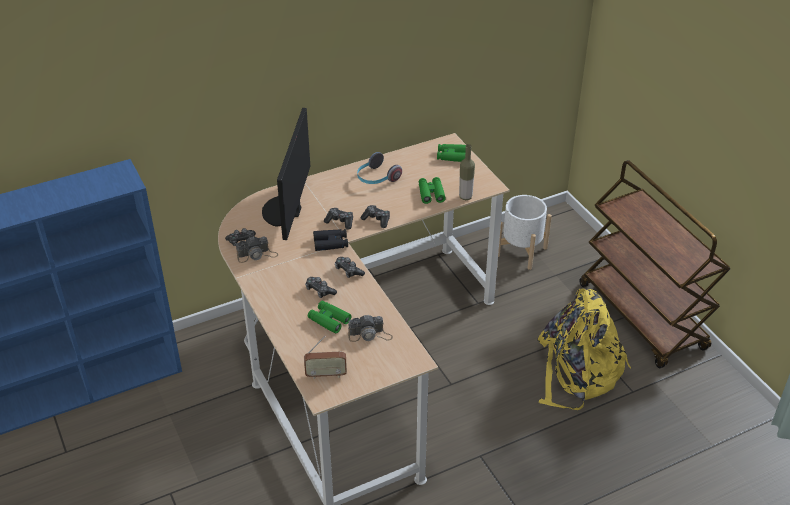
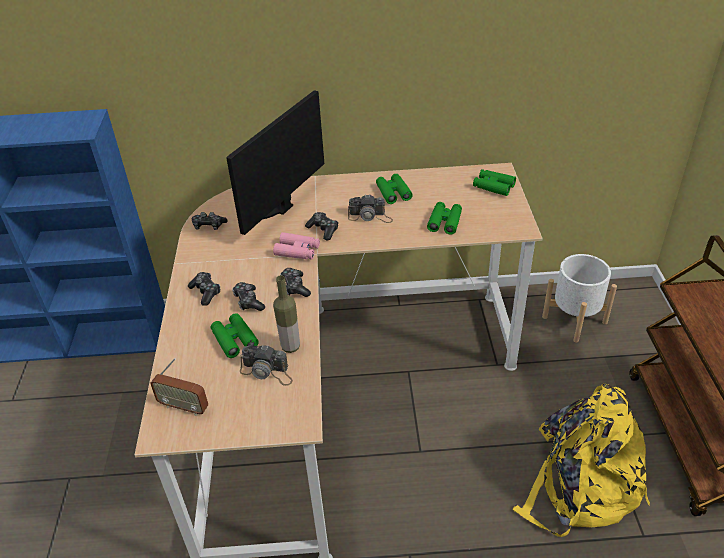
camera: 25 degrees right, 0 degrees up
camera [236,236,278,263] -> camera moved to [348,195,393,223]
black binoculars [313,229,348,251] -> pink binoculars [273,232,320,260]
headphones [357,152,402,184] -> green binoculars [376,174,413,204]
game controller [361,205,390,228] -> game controller moved to [188,272,220,306]
bottle [459,144,475,200] -> bottle moved to [273,275,300,353]

